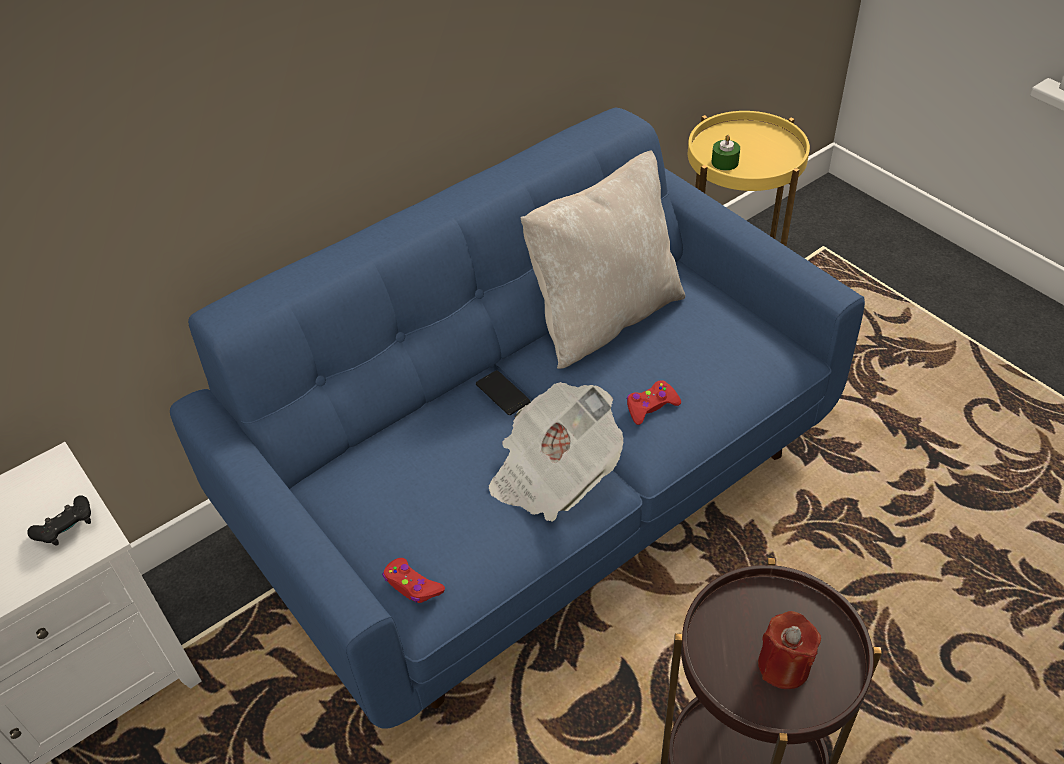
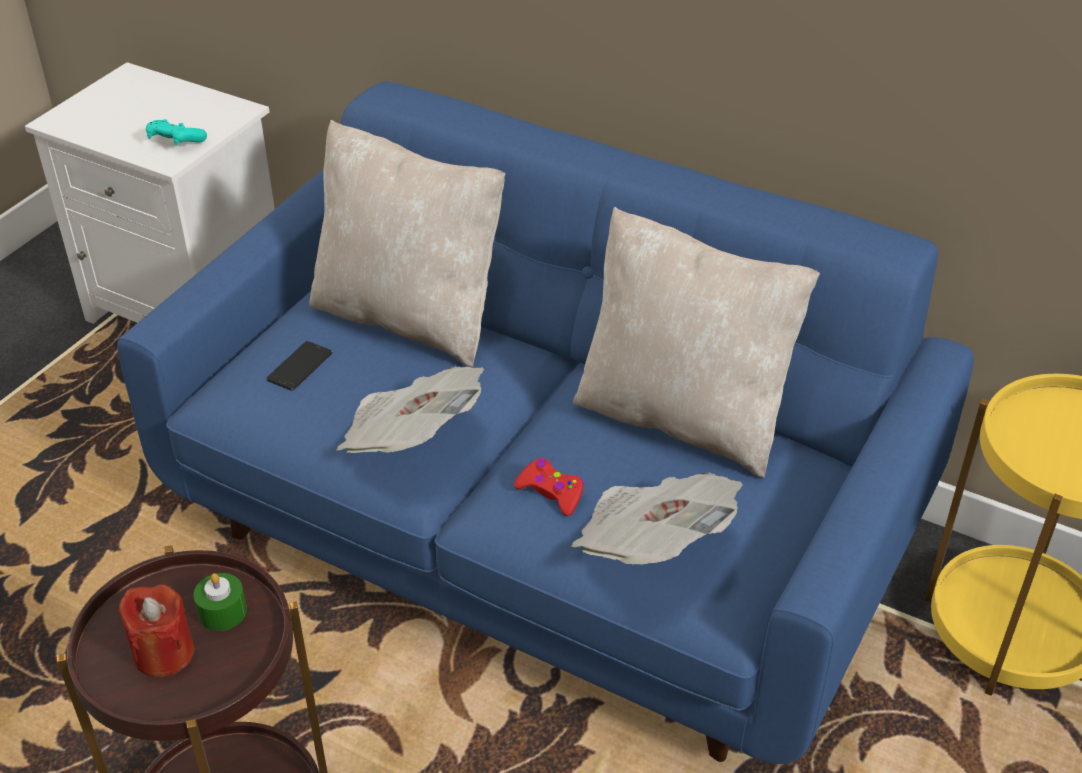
camera: 65 degrees right, 5 degrees down
black game controller [27,495,91,546] -> turquoise game controller [146,119,207,146]
red game controller [382,558,445,603] -> none
phone [476,370,531,415] -> phone moved to [267,341,332,391]
green candle [711,135,740,171] -> green candle moved to [194,573,247,631]
none -> beige pillow [309,120,505,367]
none -> newspaper [572,473,742,565]

